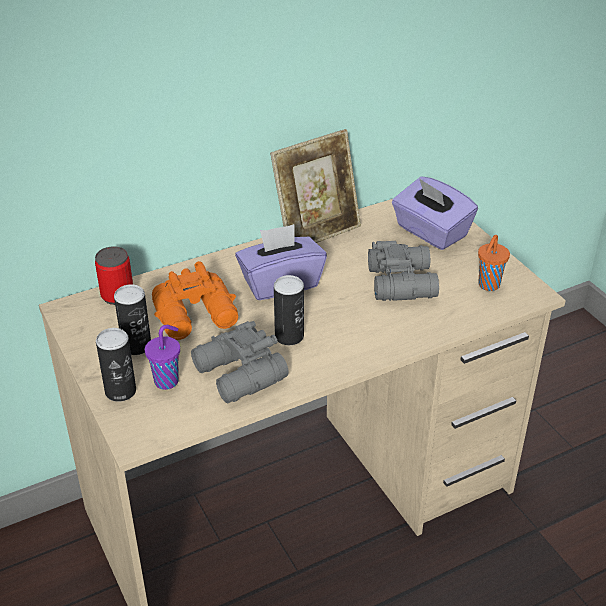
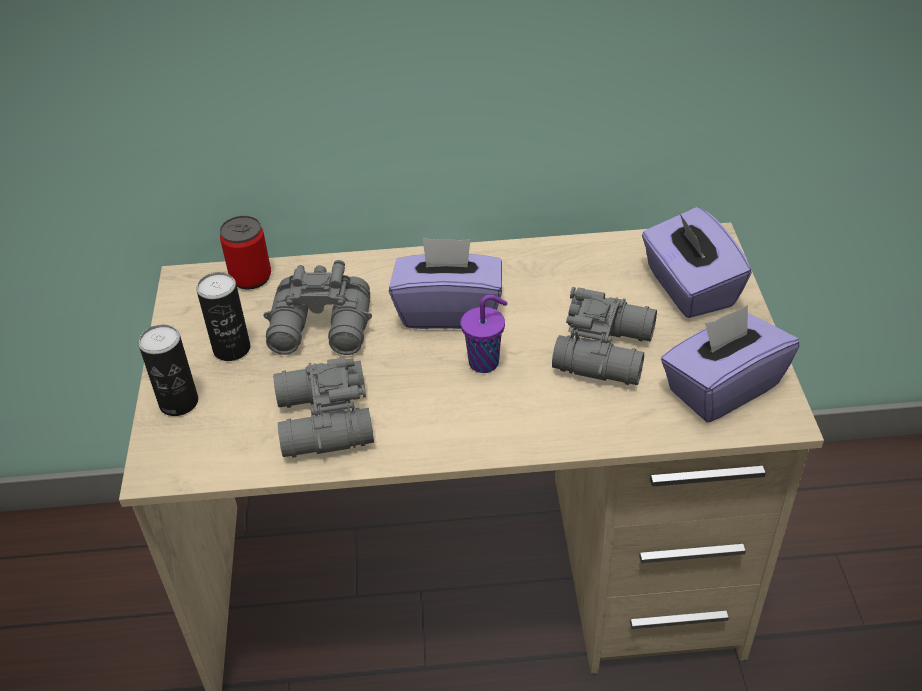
camera: 25 degrees right, 5 degrees up
purple cup [145,325,180,390] -> purple cup moved to [461,295,508,373]
orange binoculars [152,261,238,340] -> grey binoculars [263,260,372,355]
picture frame [270,129,361,243] -> none
can [274,275,304,345] -> none
orange cup [478,235,510,291] -> purple tissue box [661,305,800,423]

